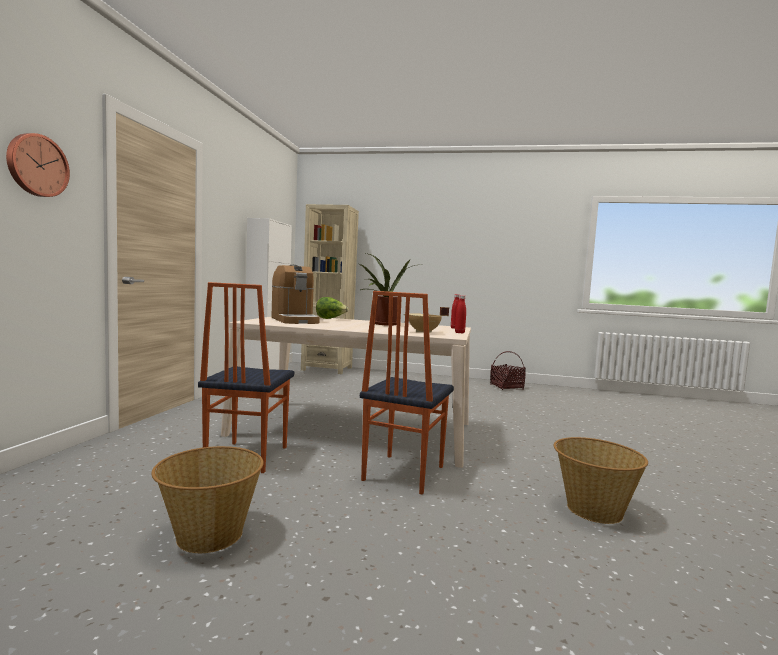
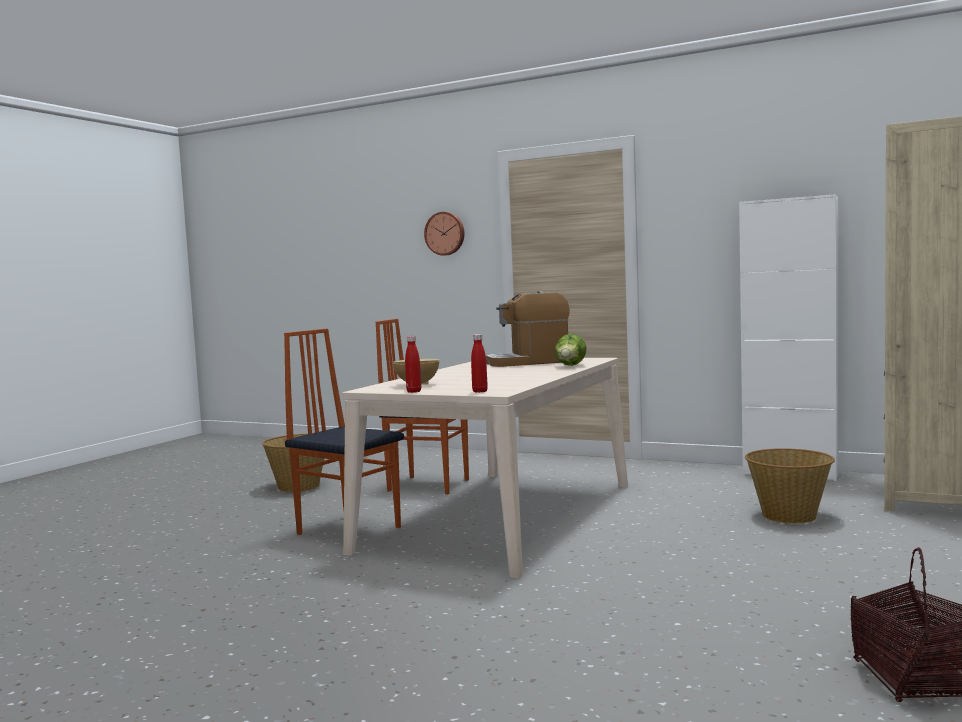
camera: 105 degrees right, 0 degrees up
potted plant [359,253,423,326] -> none
basket [554,437,648,524] -> basket moved to [745,448,835,524]

